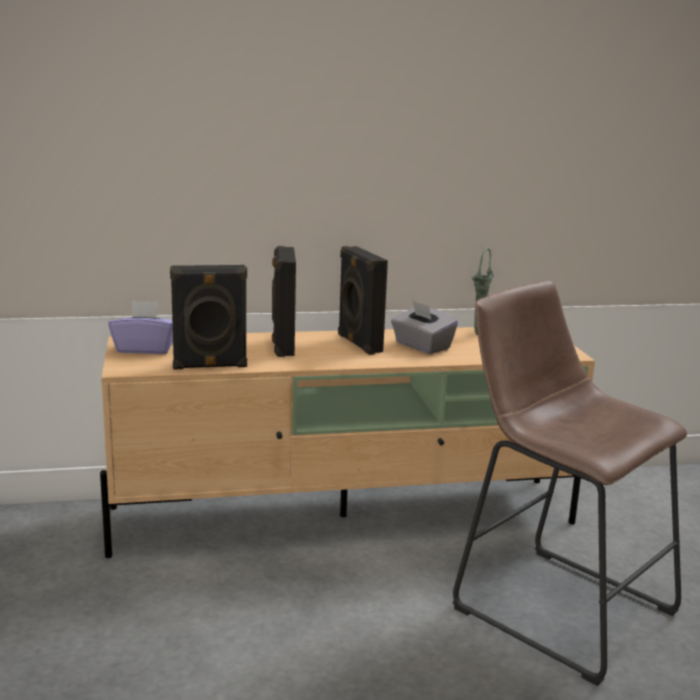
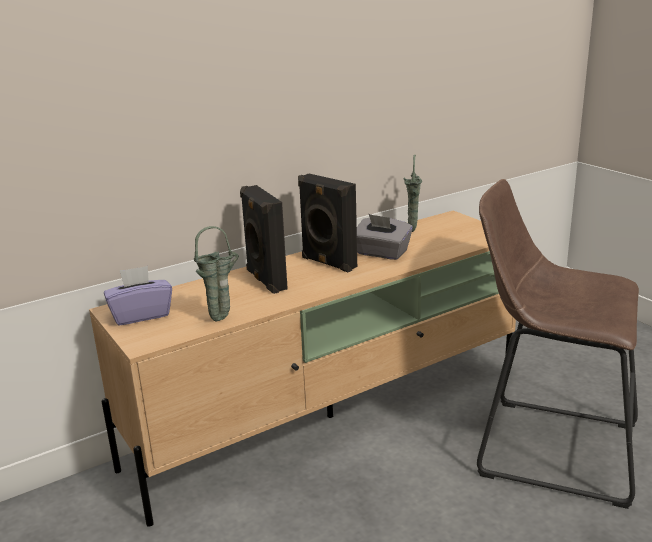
camera: 20 degrees left, 5 degrees up
black speaker [170,265,247,369] -> green vase [194,226,239,322]

